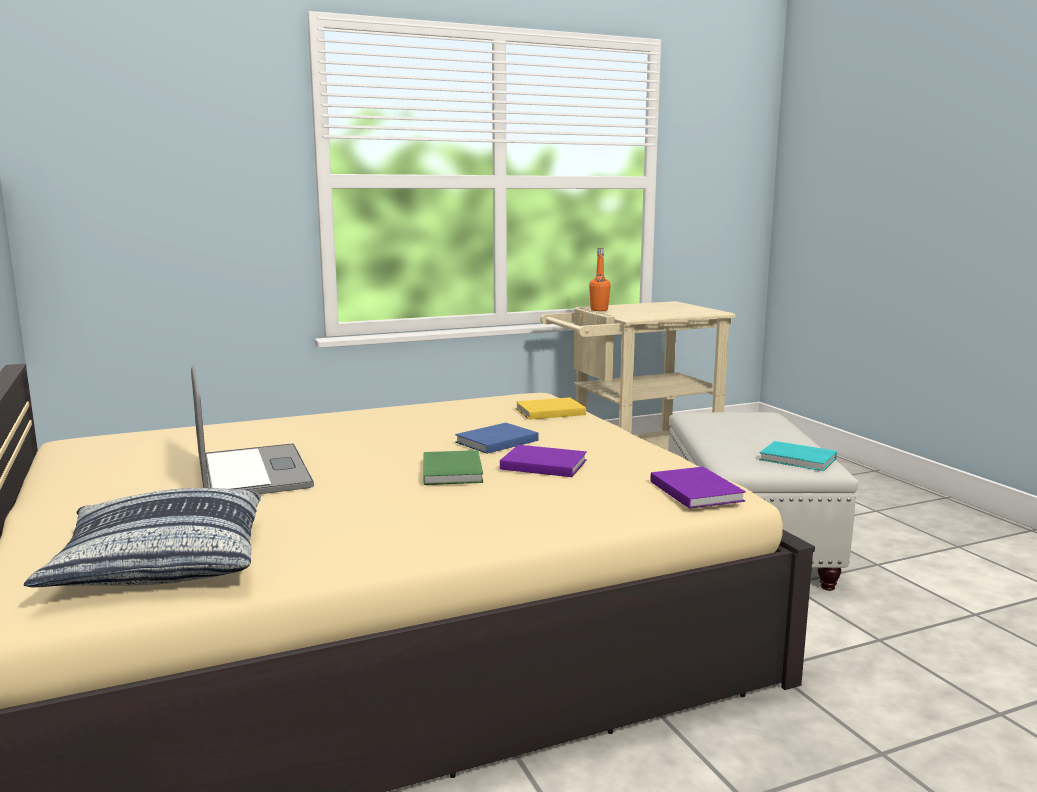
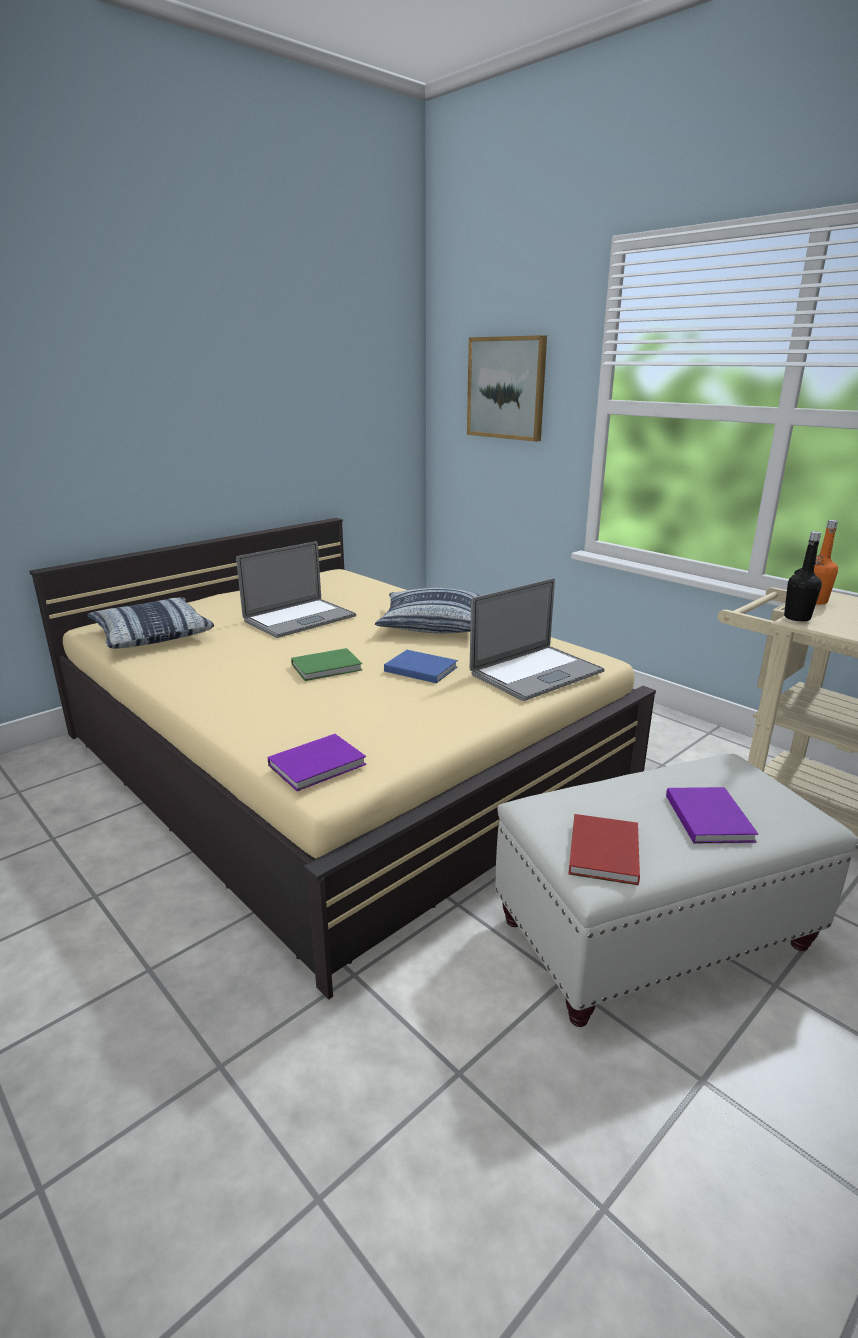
camera: 70 degrees right, 10 degrees up
purple book [500,445,587,477] -> purple book moved to [666,787,758,843]
yellow book [516,397,586,420] -> laptop [470,578,604,701]
turquoise book [759,441,837,471] -> red book [568,814,640,885]
none -> pillow [375,588,480,633]
none -> picture [467,335,547,442]
none -> black bottle [784,531,822,622]

